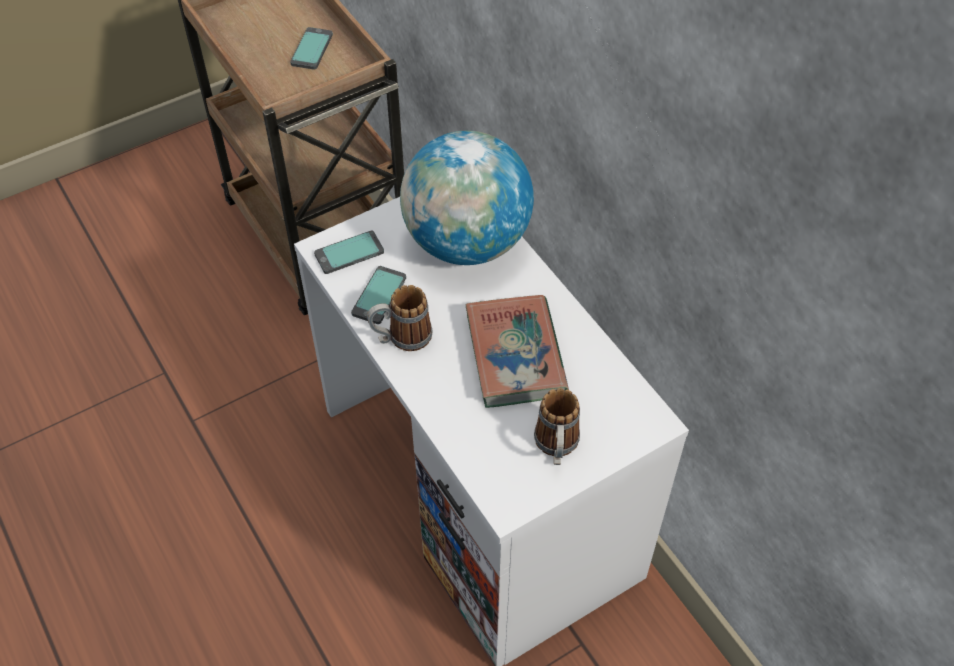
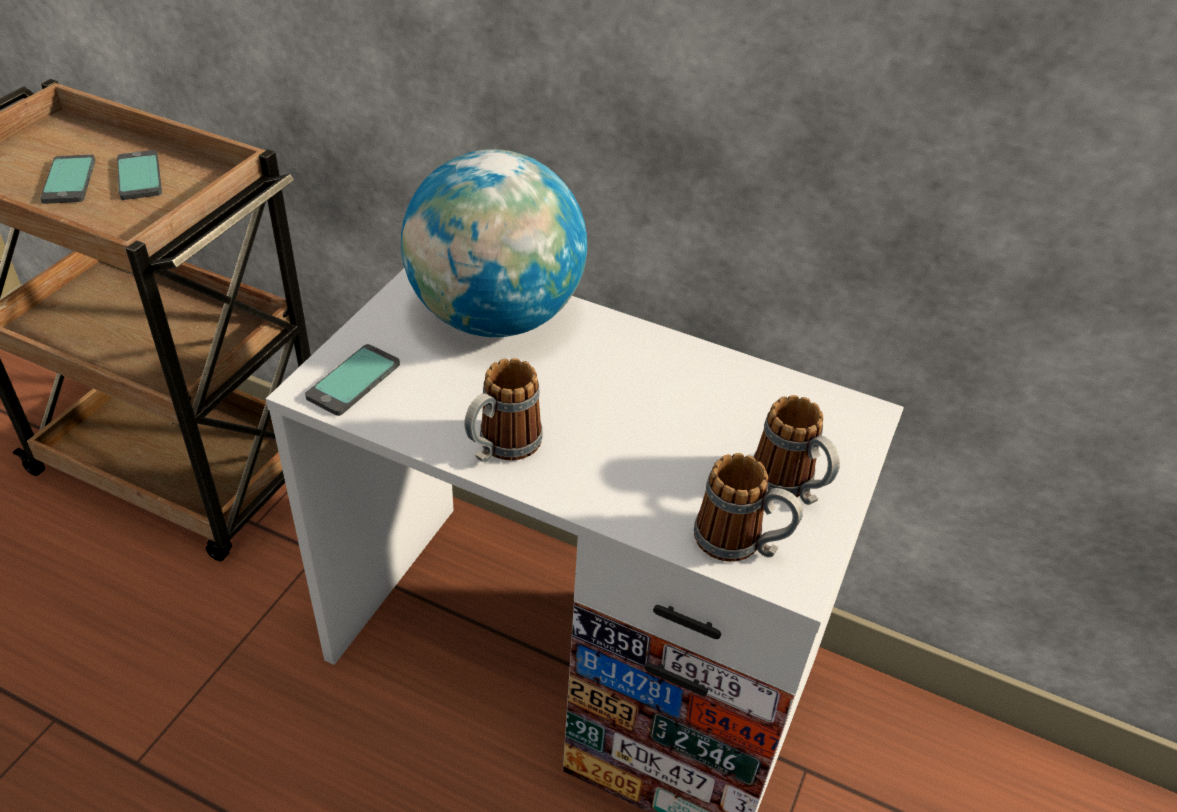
camera: 35 degrees left, 10 degrees down
phone [351,266,406,324] -> phone moved to [40,154,95,204]
book [465,295,569,408] -> none
none -> mug [694,453,803,562]

